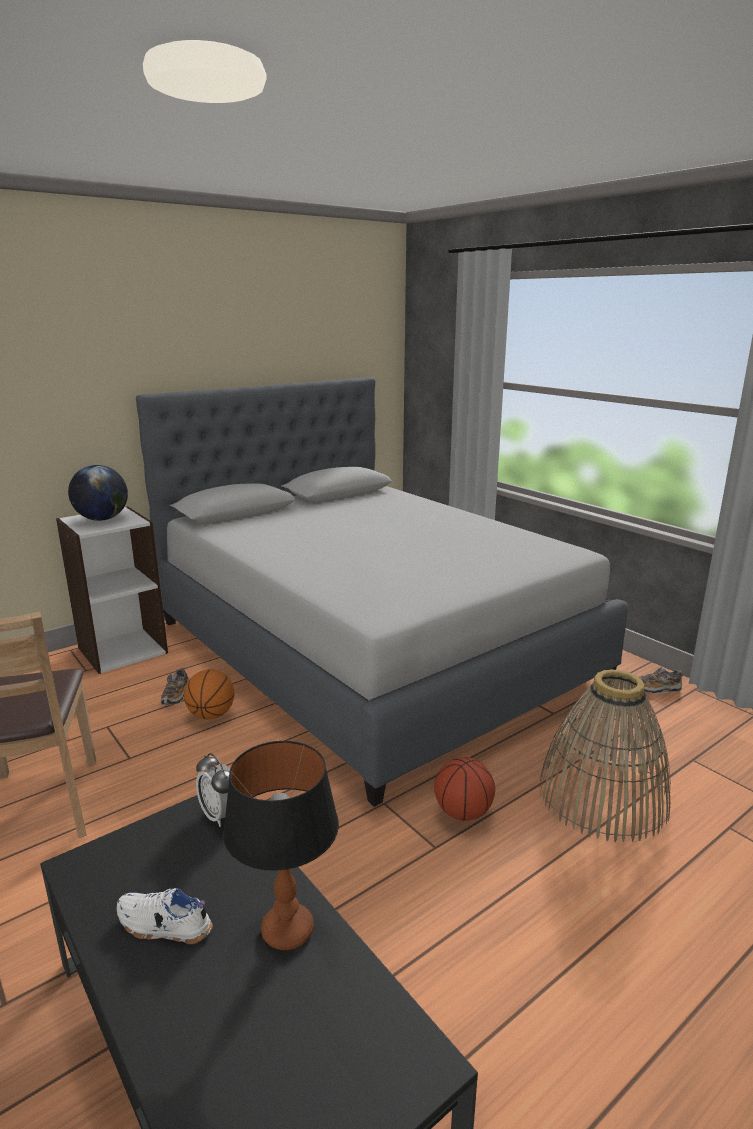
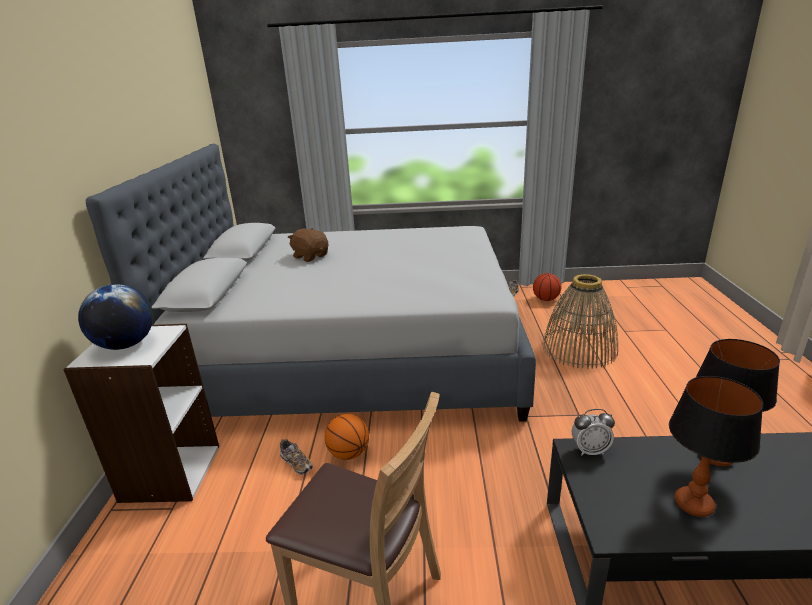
camera: 50 degrees left, 5 degrees up
white shoe [117,888,213,944] -> table lamp [669,376,763,517]
basketball [434,757,495,821] -> basketball moved to [533,273,561,301]
none -> brown plush toy [287,228,328,262]

